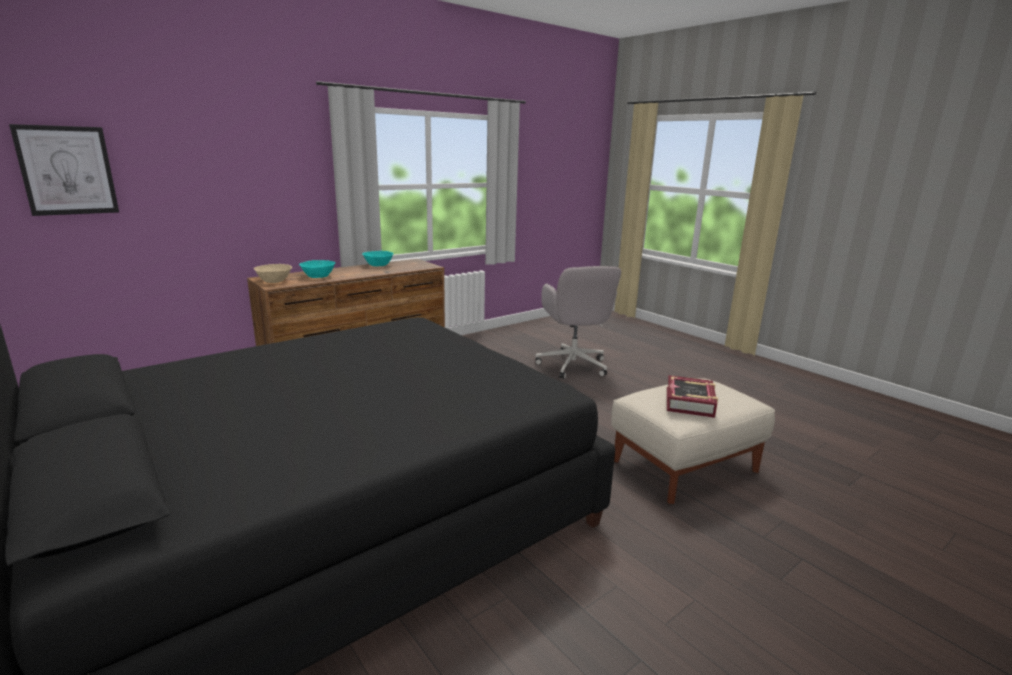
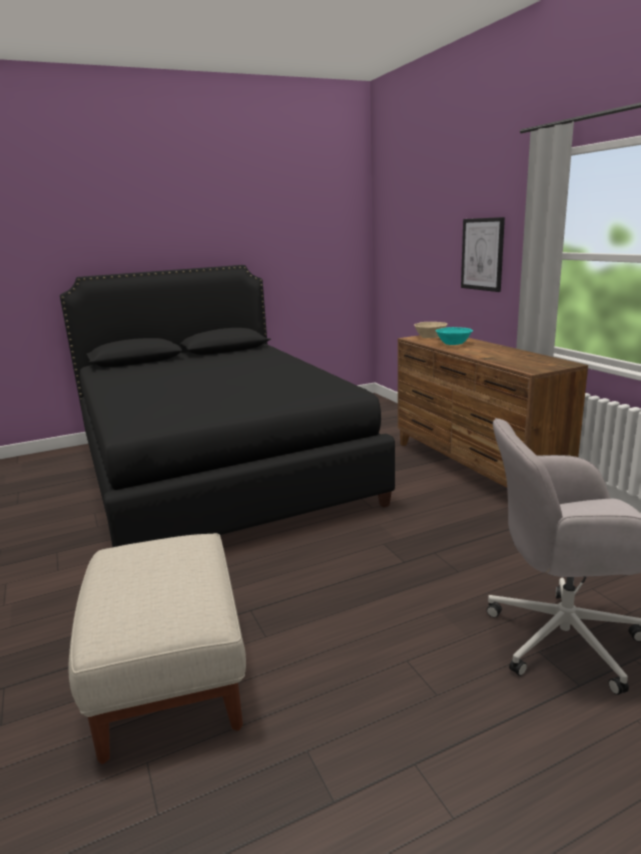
camera: 105 degrees right, 0 degrees up
picture [9,124,119,216] -> picture moved to [461,217,505,292]
turquoise bowl [362,251,394,266] -> none
book [667,375,718,418] -> none

